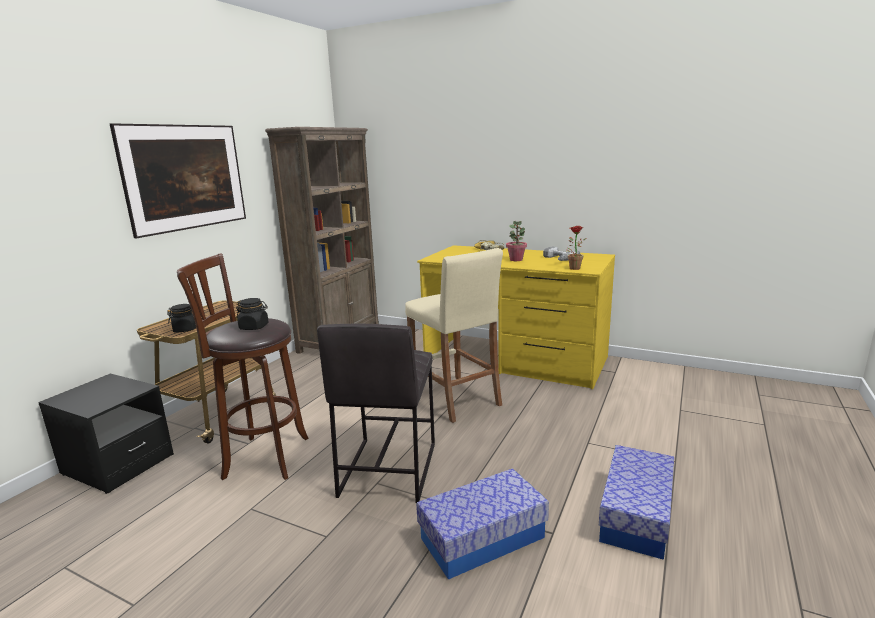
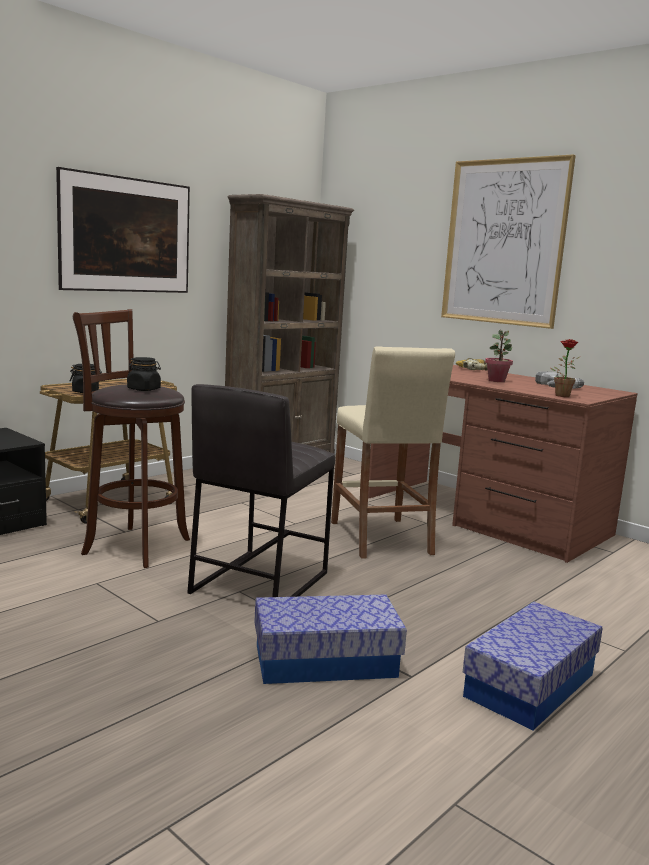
camera: 15 degrees right, 5 degrees down
yellow desk [417,245,615,389] -> brown desk [368,365,638,563]
none -> picture [441,154,576,329]

